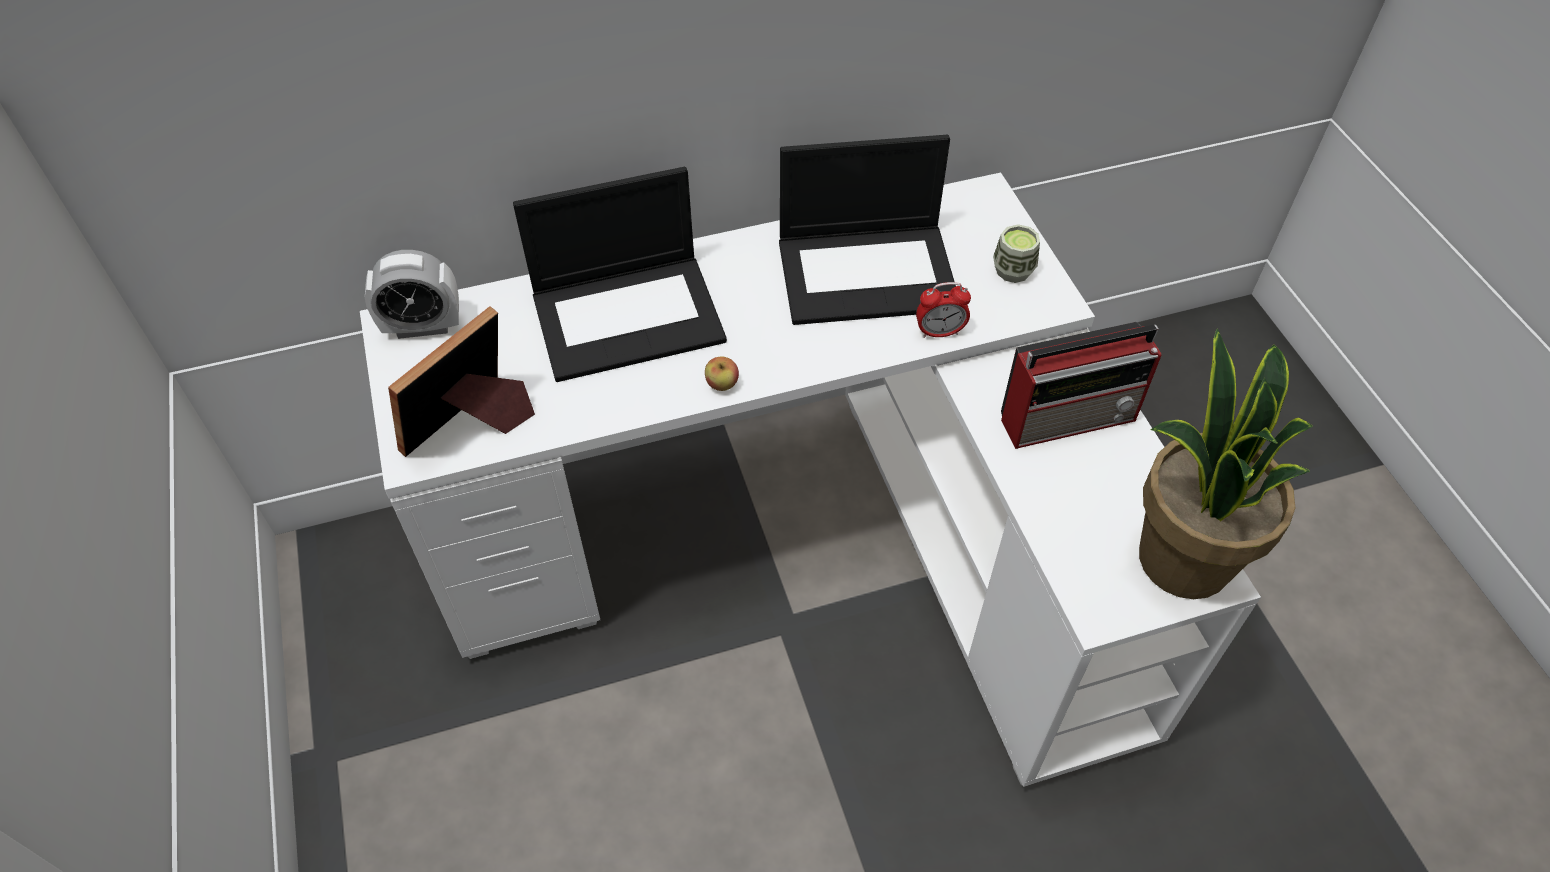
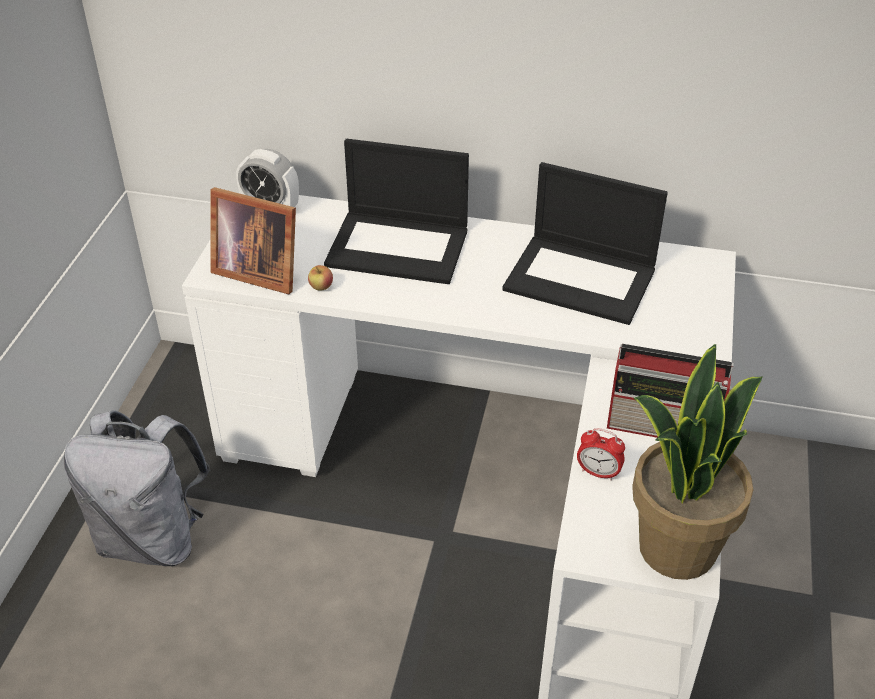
camera: 30 degrees right, 10 degrees down
picture frame [388,306,535,457] -> picture frame turned 135 degrees counterclockwise [210,187,296,294]
apple [705,357,739,391] -> apple moved to [308,265,333,291]
alarm clock [916,282,971,338] -> alarm clock moved to [577,428,625,481]
cup [993,224,1040,283] -> none
none -> grey backpack [64,410,210,566]

